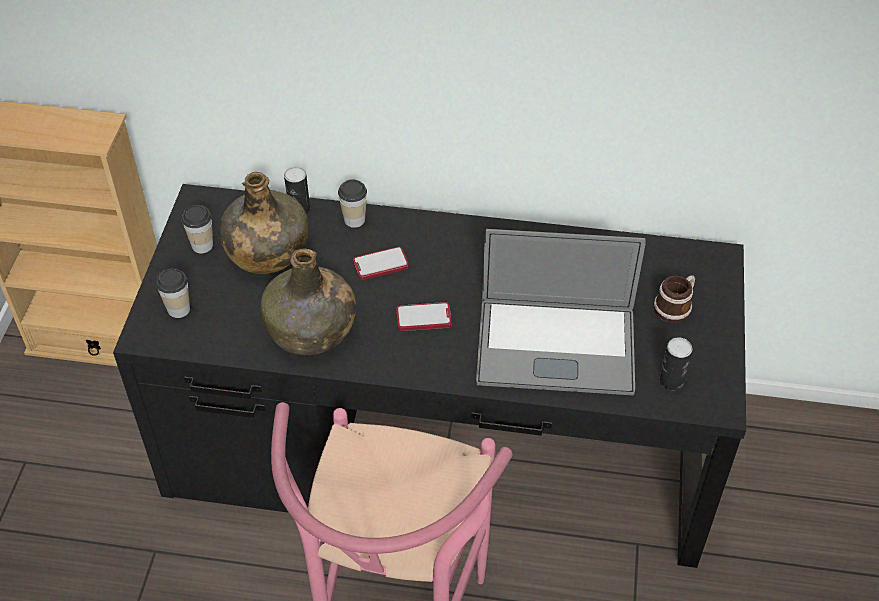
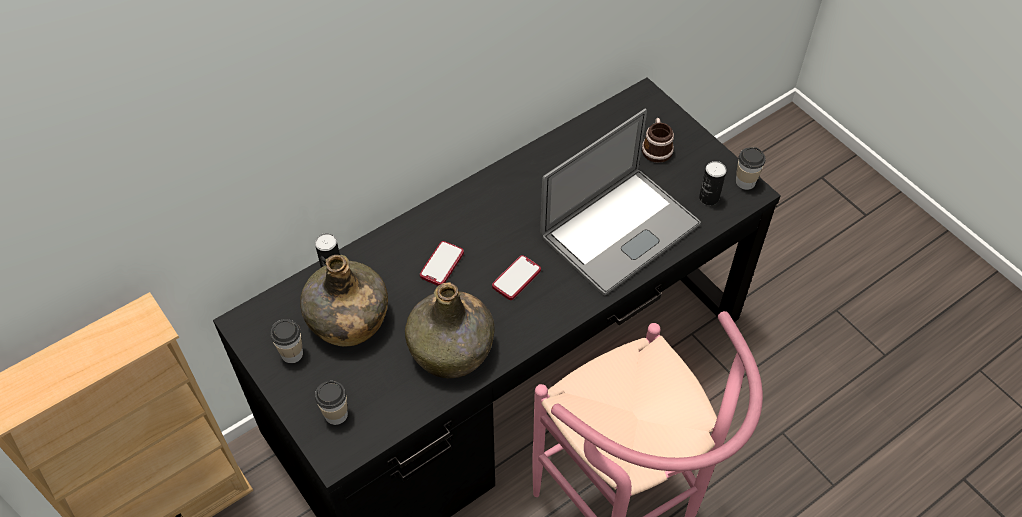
camera: 45 degrees left, 5 degrees up
cup [338,179,367,228] -> cup moved to [736,147,766,190]

